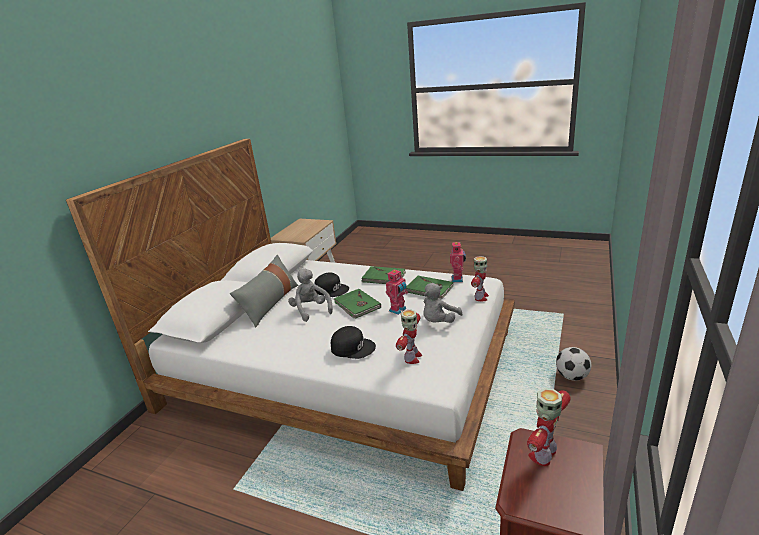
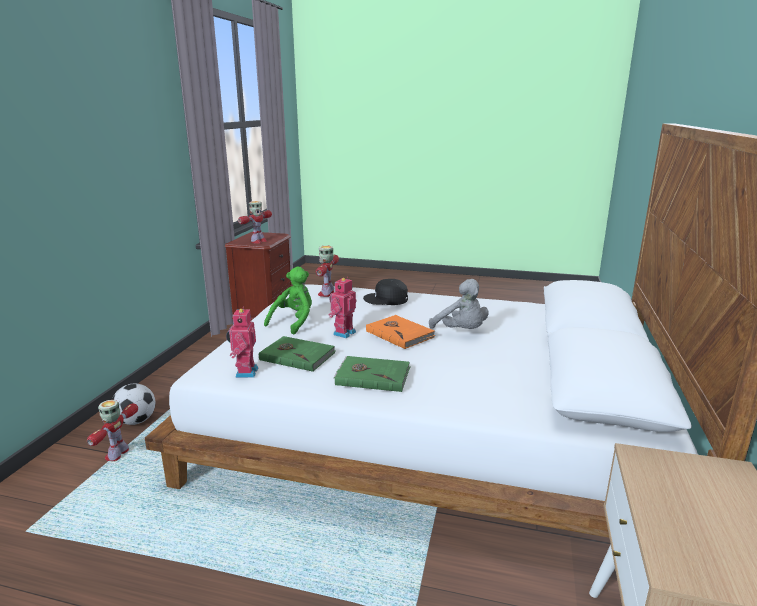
camera: 170 degrees right, 5 degrees down
grey pillow [230,255,298,327] -> none
black cap [314,272,349,297] -> none
green book [334,289,381,319] -> orange book [366,315,436,349]
grey plush toy [424,283,463,323] -> green plush toy [264,267,312,335]
toy robot [471,256,489,302] -> toy robot moved to [87,400,138,461]

